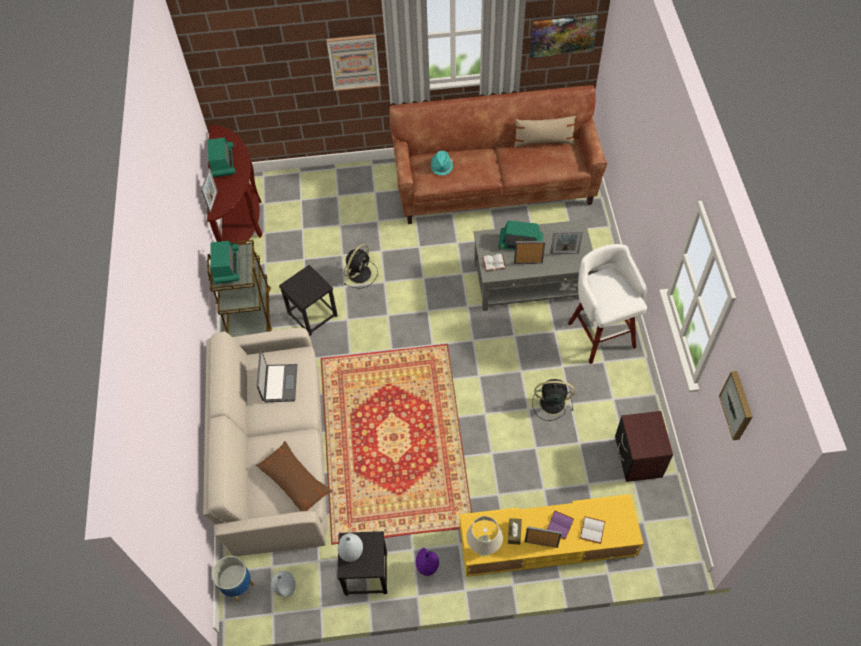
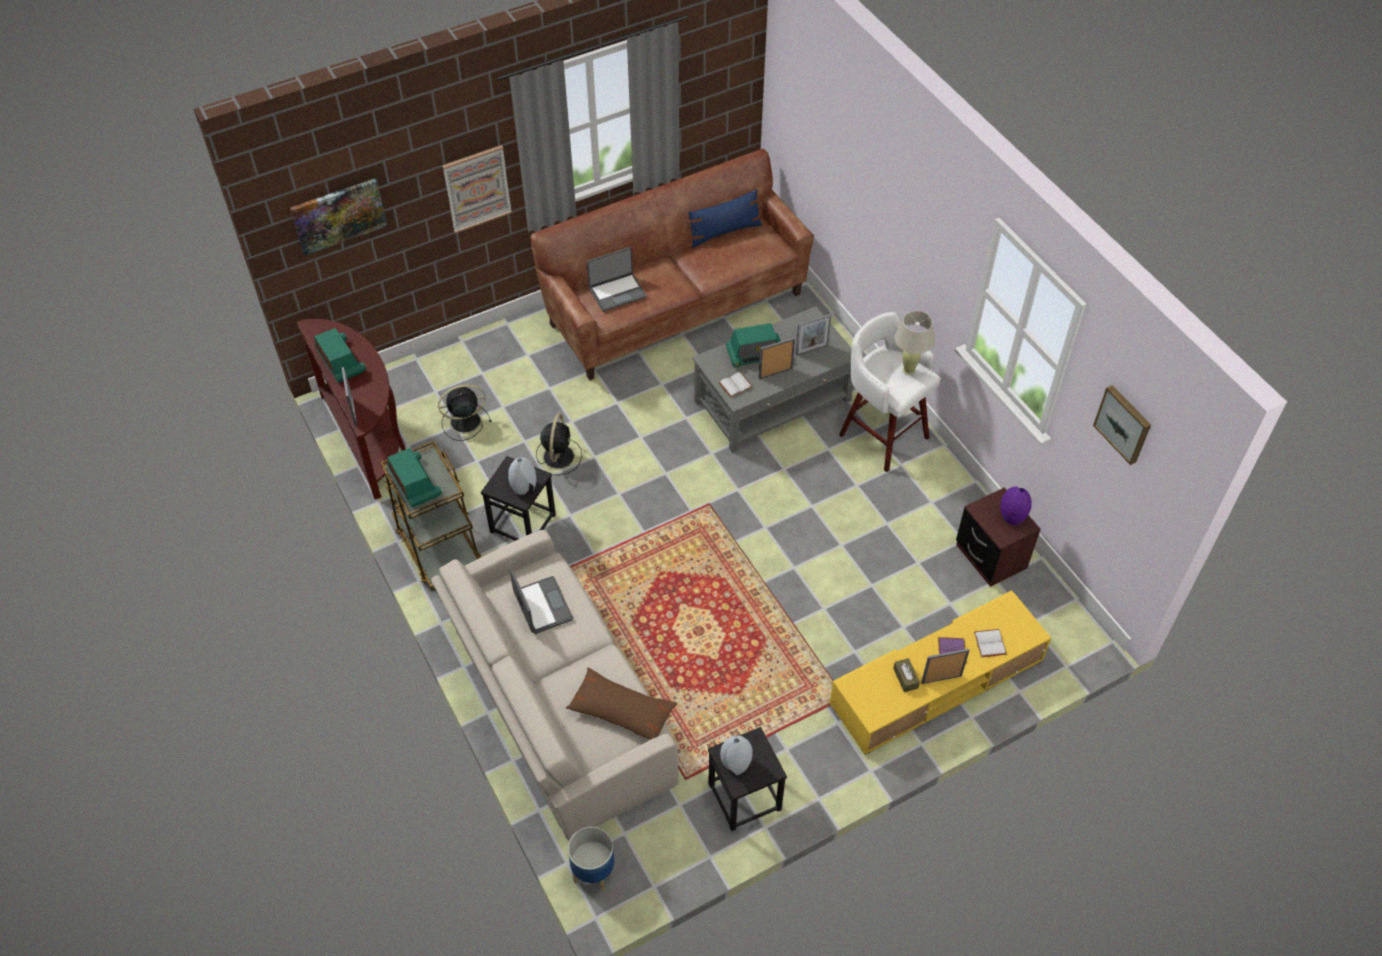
camera: 25 degrees left, 5 degrees down
grey vase [271,571,296,597] -> grey vase moved to [508,457,536,495]
purple vase [416,548,439,576] -> purple vase moved to [1001,486,1032,525]
turquoise hat [431,151,453,175] -> laptop [587,247,647,312]
beige table lamp [466,516,503,557] -> beige table lamp moved to [895,311,935,375]
beige pillow [514,116,576,147] -> blue pillow [688,189,762,248]
picture [530,15,598,58] -> picture moved to [290,178,387,255]
black fan [532,379,575,421] -> black fan moved to [438,384,492,441]

